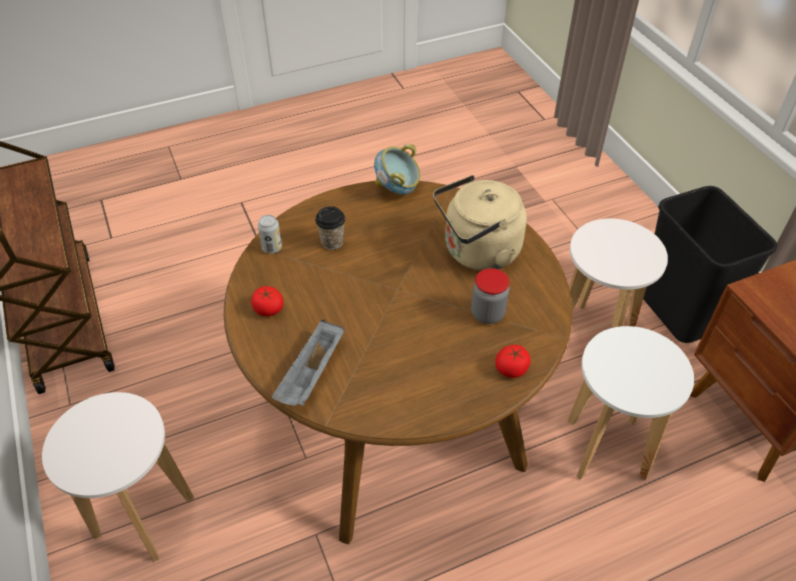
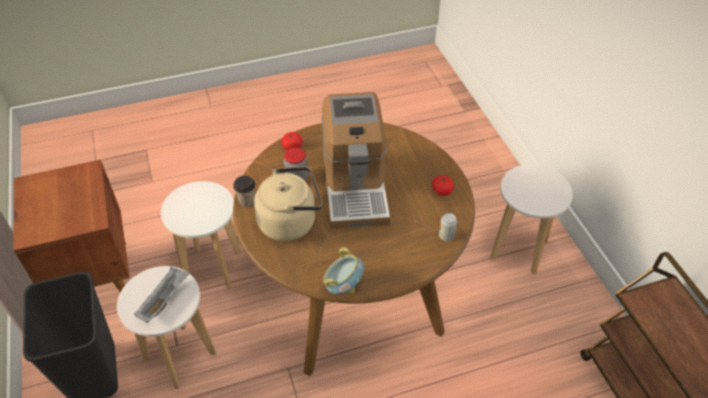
camera: 175 degrees left, 0 degrees up
grey tray [272,320,344,406] -> grey tray moved to [134,267,190,323]
cup [315,206,345,250] -> cup moved to [233,175,256,207]
none -> coffee machine [321,92,390,229]

